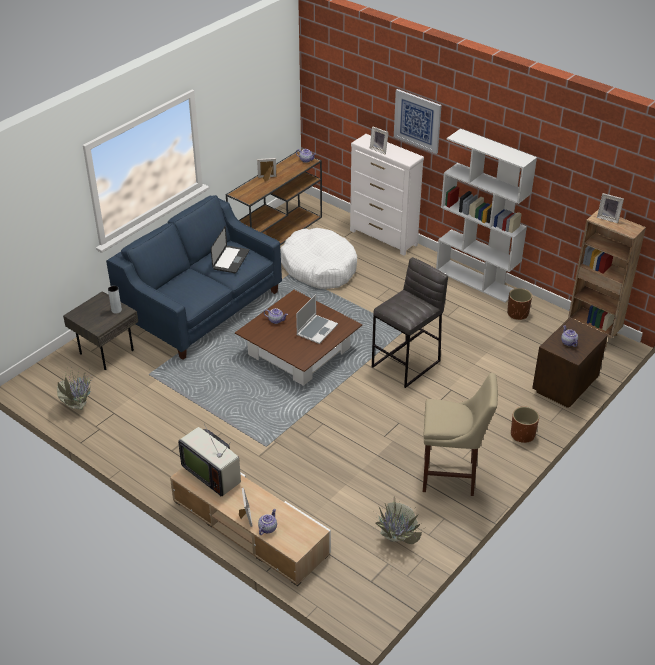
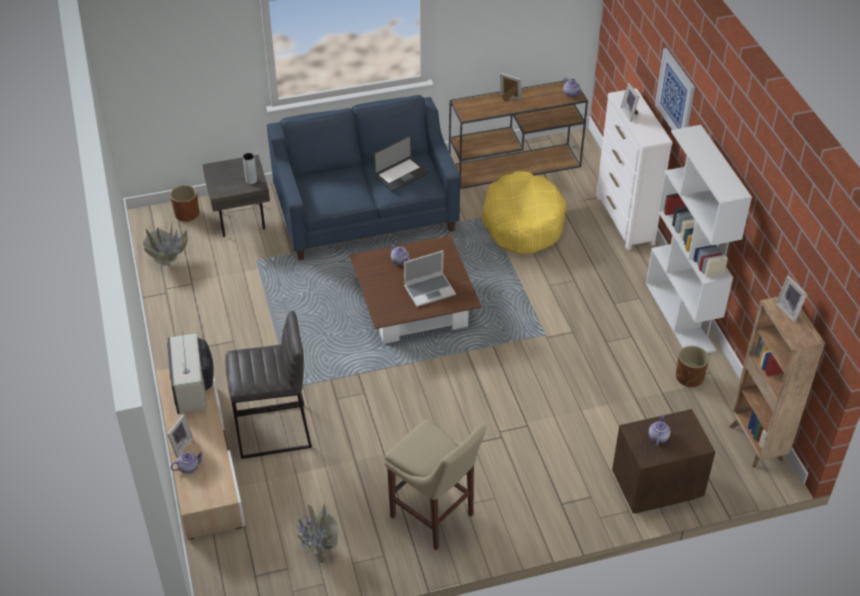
camera: 35 degrees right, 5 degrees up
white dog bed [280,228,357,289] -> yellow dog bed [482,171,566,255]
grey stool [372,257,448,388] -> grey stool moved to [225,311,312,459]
brown planter [511,407,539,443] -> brown planter moved to [170,185,199,222]

